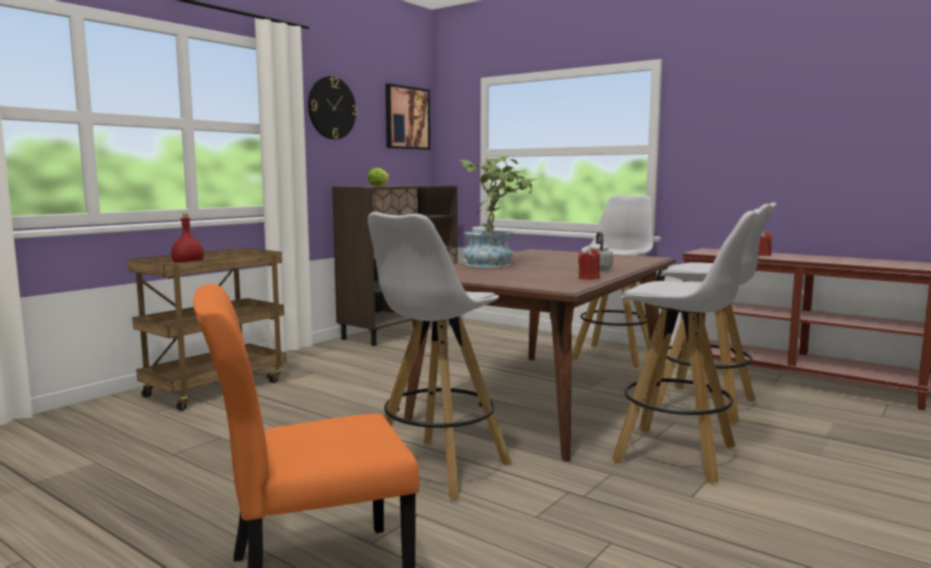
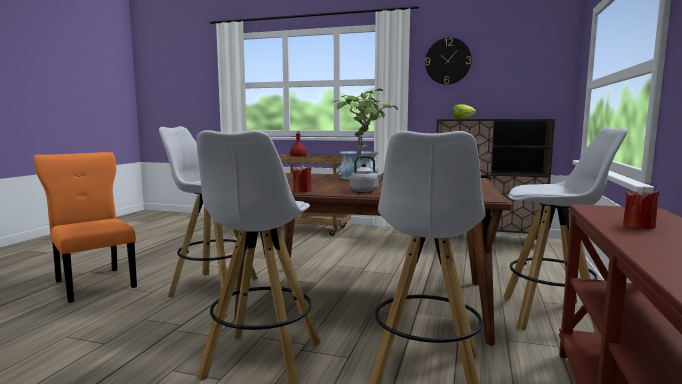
camera: 70 degrees right, 0 degrees up
picture [386,83,430,150] -> none

